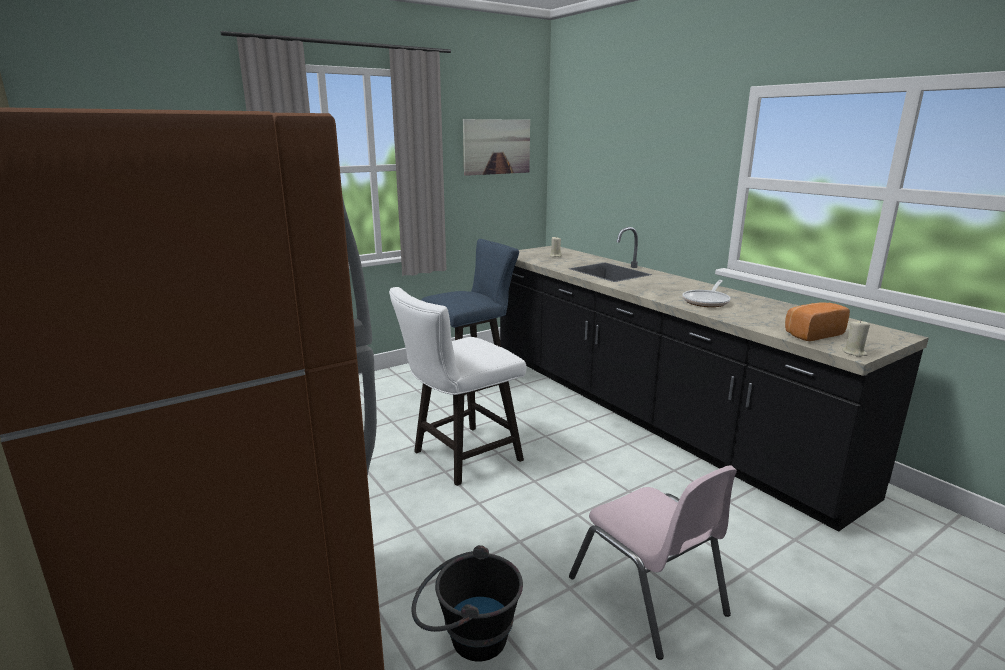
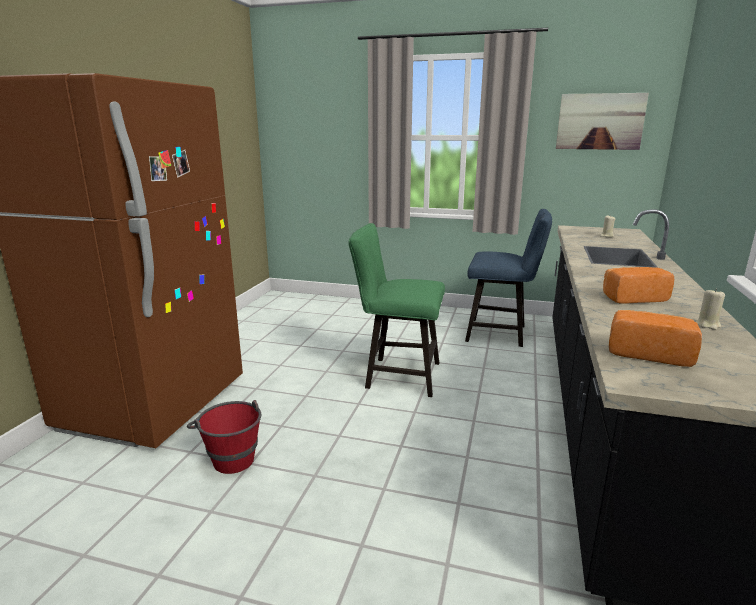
camera: 50 degrees right, 0 degrees up
white chair [389,287,526,486] -> green chair [348,223,445,397]
black bucket [412,545,523,661] -> red bucket [187,400,262,474]
pink chair [569,466,737,660] -> none
frying pan [682,280,731,307] -> bread [603,267,674,304]
beige candle [842,321,870,357] -> beige candle moved to [695,289,725,330]

